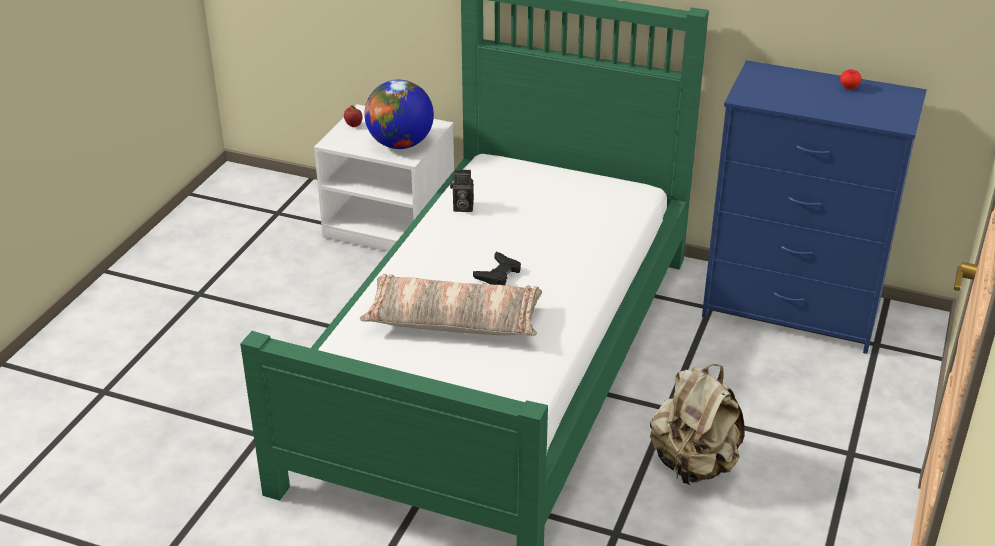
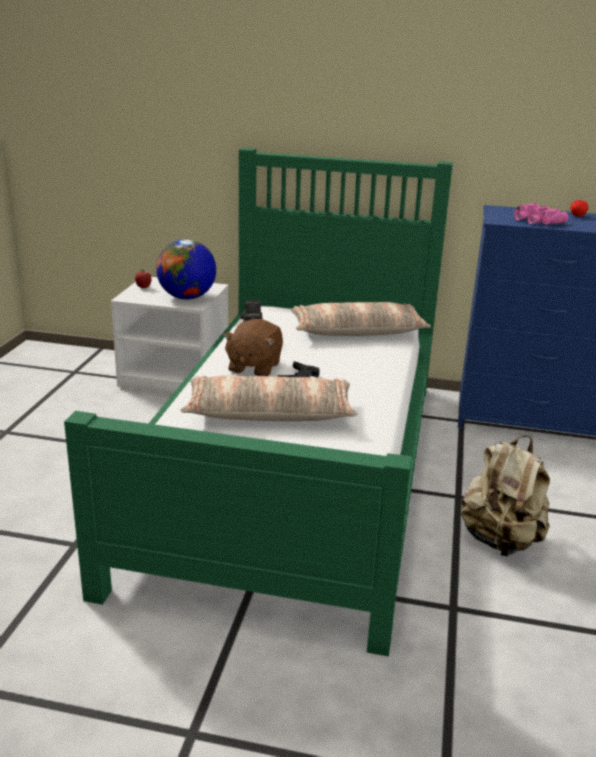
camera: 10 degrees left, 10 degrees down
none -> brown plush toy [223,319,283,376]
none -> pillow [291,302,431,336]
none -> pink binoculars [514,203,568,225]

